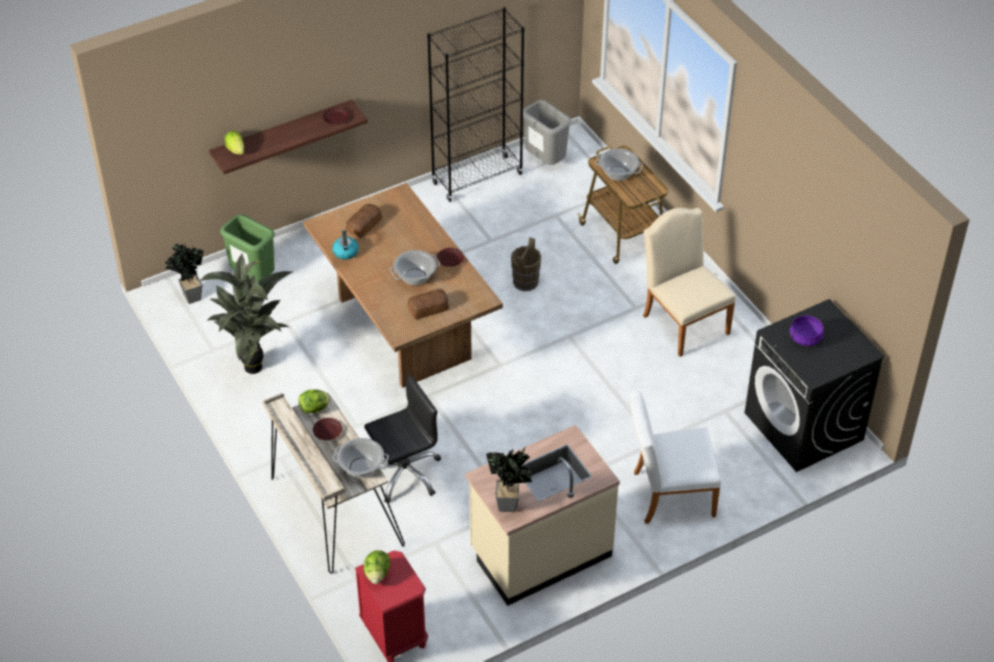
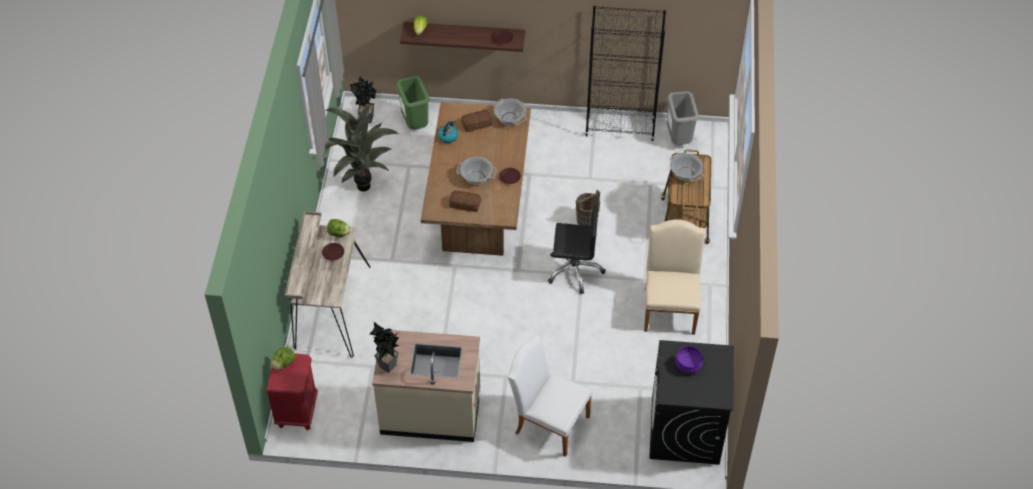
camera: 35 degrees right, 5 degrees up
cooking pot [332,438,389,477] -> cooking pot moved to [493,98,527,125]
black office chair [364,374,441,503] -> black office chair moved to [548,204,605,294]

